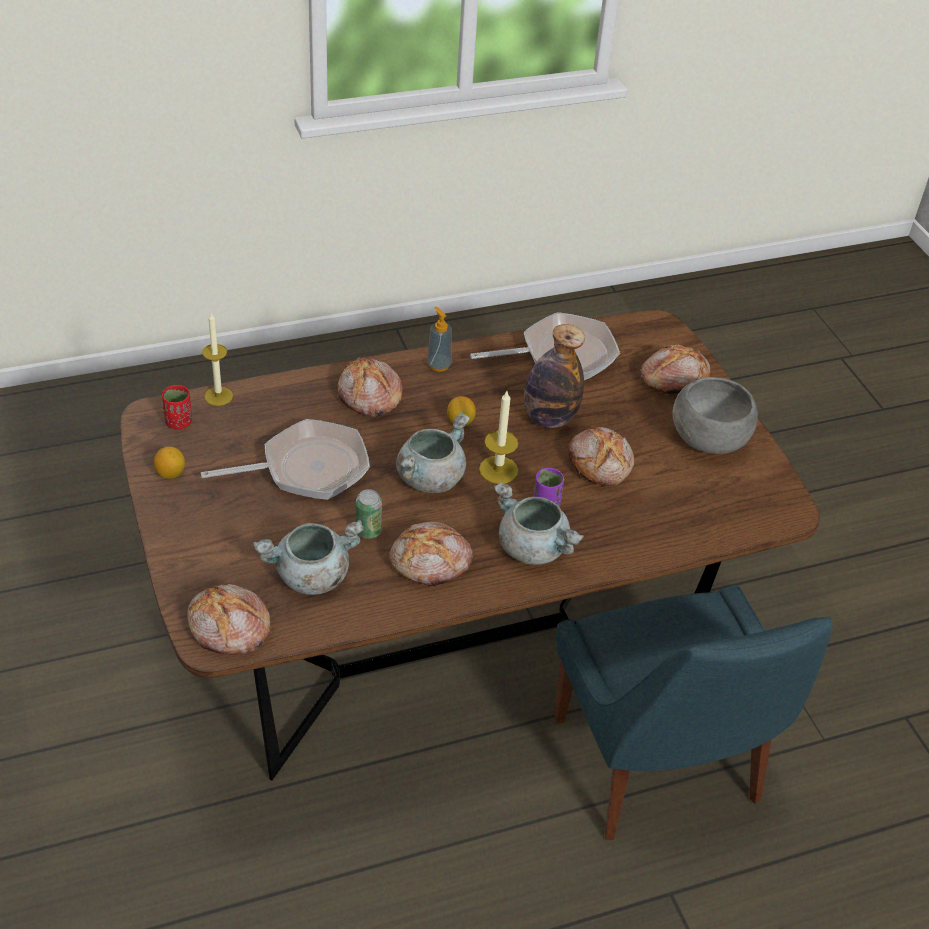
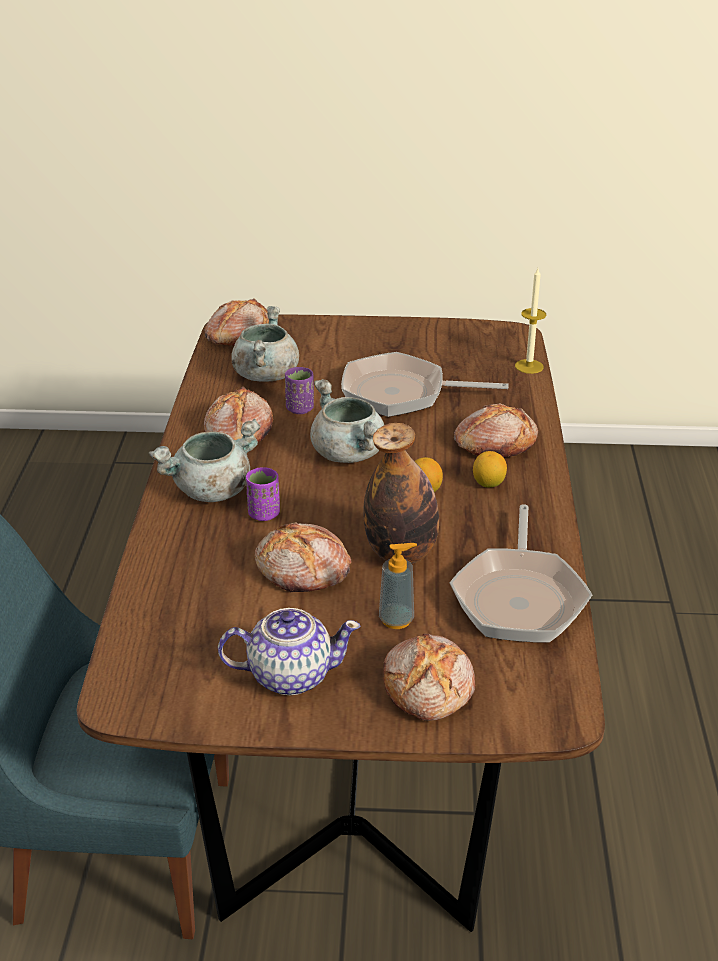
camera: 115 degrees right, 10 degrees down
lemon [154,447,185,479] -> lemon moved to [473,451,507,487]
red cup [162,385,192,429] -> none
frying pan [201,419,370,500] -> frying pan turned 90 degrees clockwise [341,352,509,417]
can [356,489,382,539] -> purple cup [285,367,314,414]
soap dispenser [427,307,452,372] -> soap dispenser moved to [379,543,417,629]
candle [479,391,519,484] -> none
grey bowl [672,377,758,454] -> teapot [218,608,360,695]

